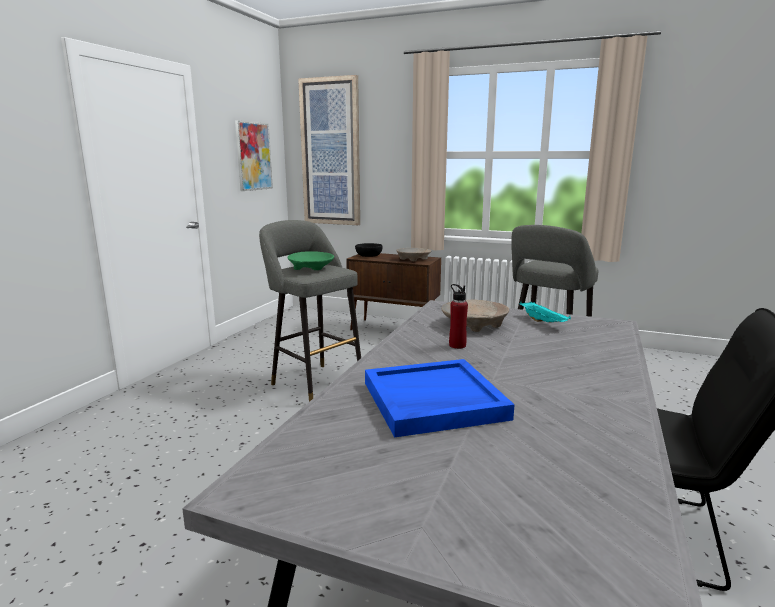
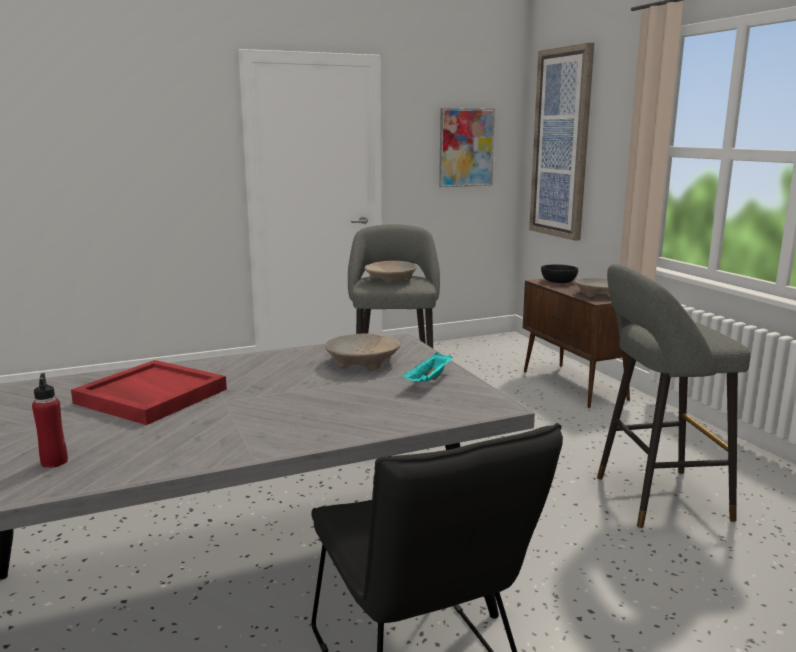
camera: 45 degrees right, 0 degrees up
green bowl [288,251,334,270] -> beige bowl [364,261,417,283]
blue tray [365,359,515,438] -> red tray [71,360,227,425]
red bottle [449,284,468,349] -> red bottle moved to [32,373,68,468]

